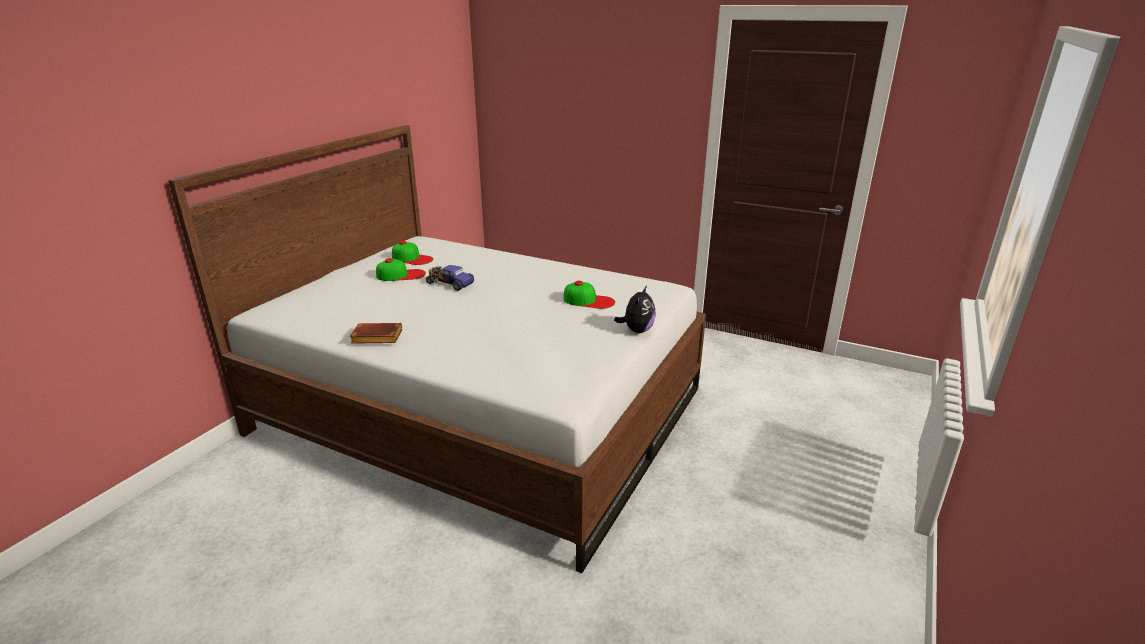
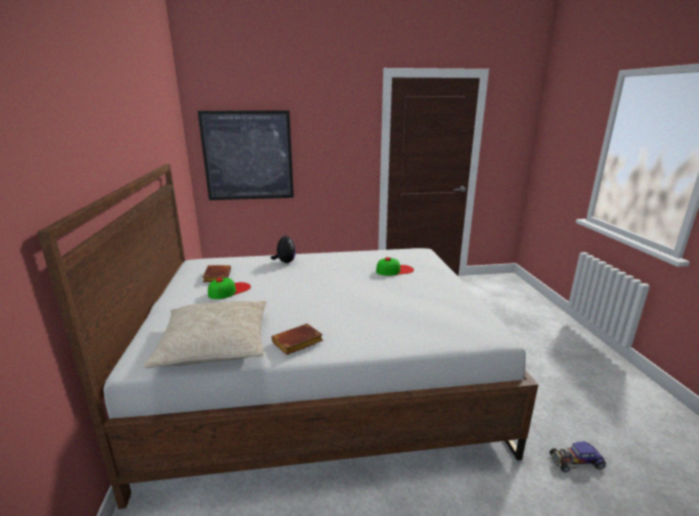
camera: 35 degrees left, 5 degrees down
cap [392,241,433,265] -> brown book [203,265,231,282]
toy car [426,265,474,291] -> toy car moved to [550,441,606,473]
plush toy [614,285,656,333] -> plush toy moved to [271,235,296,263]
none -> beige pillow [144,301,267,368]
none -> picture [198,110,294,200]

